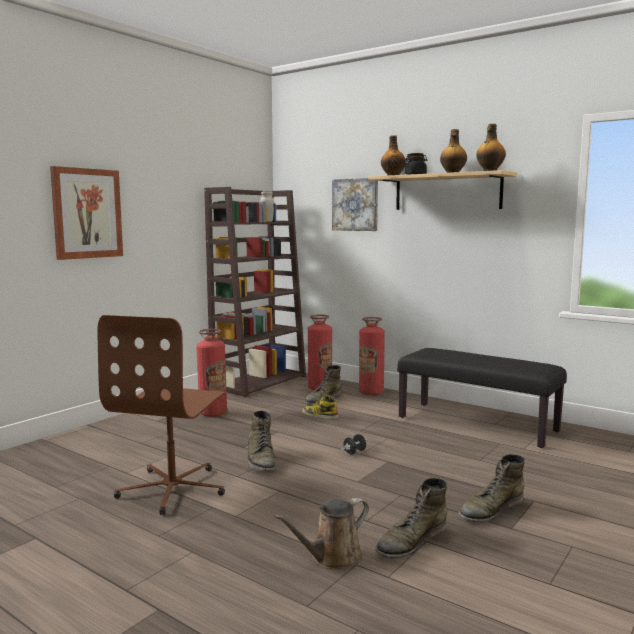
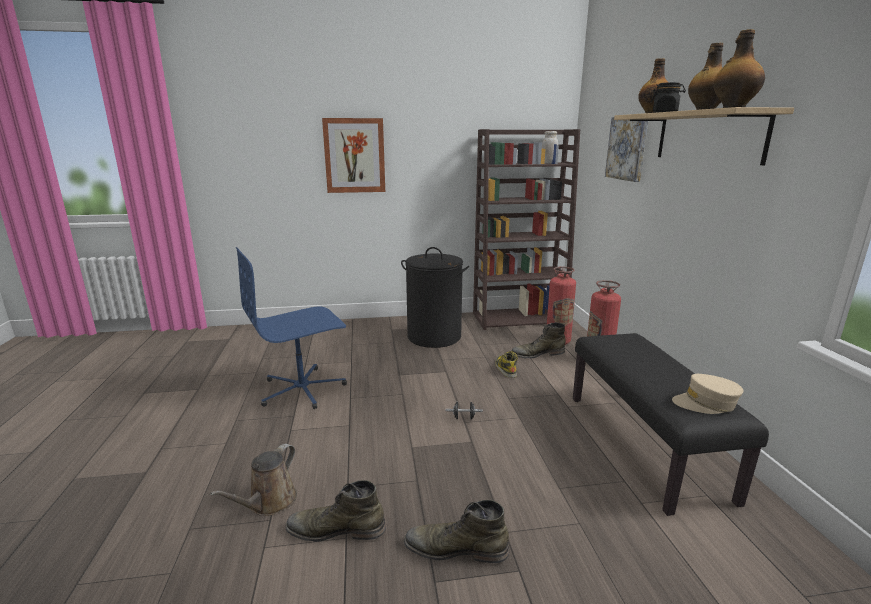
camera: 45 degrees right, 10 degrees up
brown office chair [97,315,226,515] -> blue office chair [235,247,347,409]
fire extinguisher [196,329,227,417] -> black laundry basket [401,247,469,348]
green boot [247,410,276,471] -> none
brown watering can [274,498,369,569] -> brown watering can turned 75 degrees counterclockwise [210,444,297,516]
none -> beige cap [672,374,743,414]

